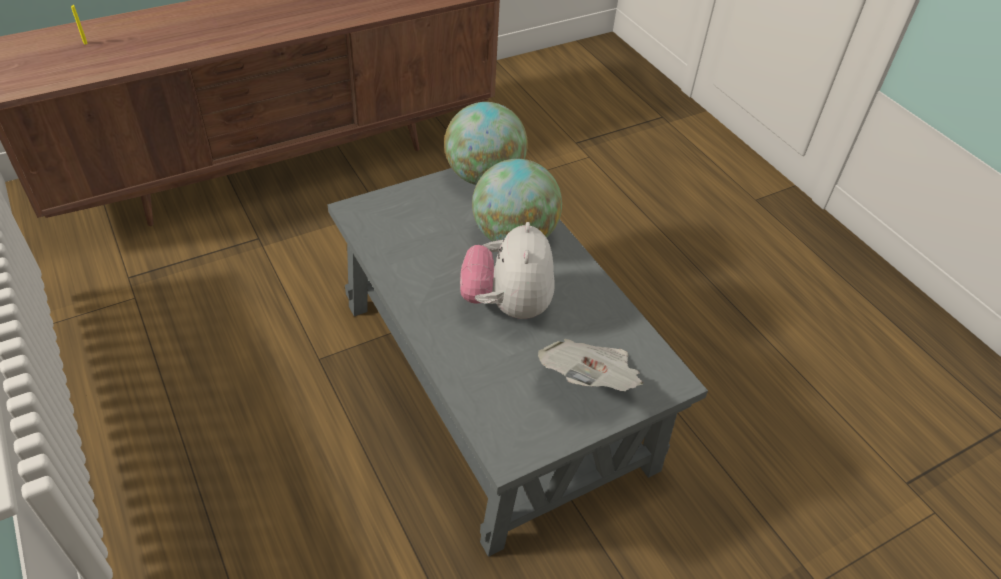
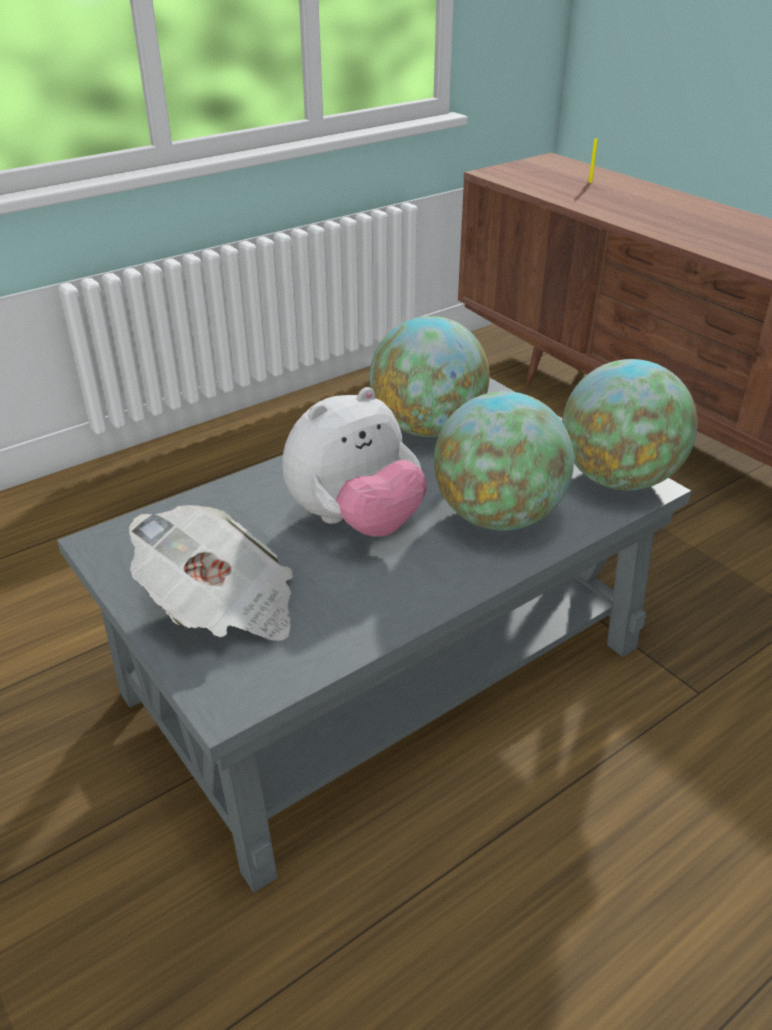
camera: 85 degrees right, 10 degrees down
plush toy [460,222,555,319] -> plush toy turned 150 degrees clockwise [282,387,427,537]
none -> globe [370,316,490,437]

